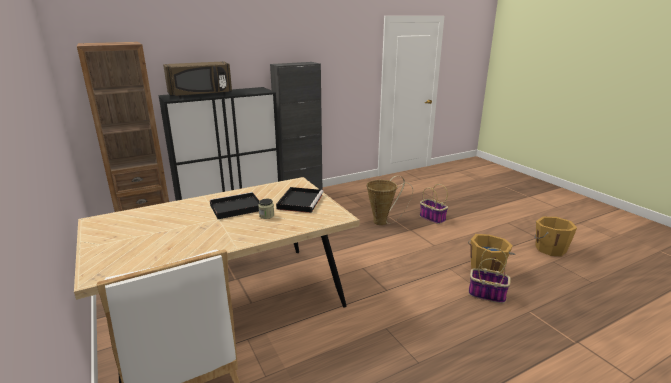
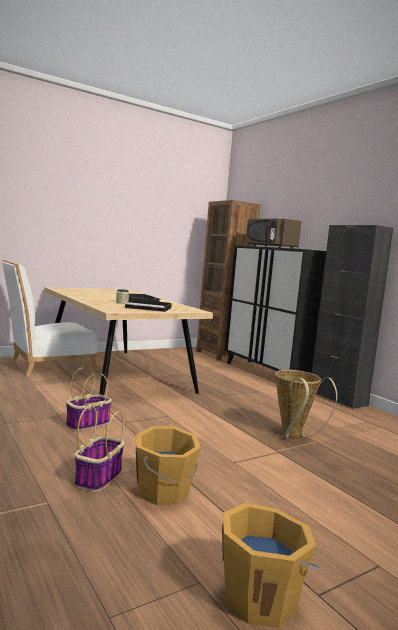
camera: 85 degrees right, 15 degrees down
basket [420,184,448,224] -> basket moved to [66,367,112,431]

